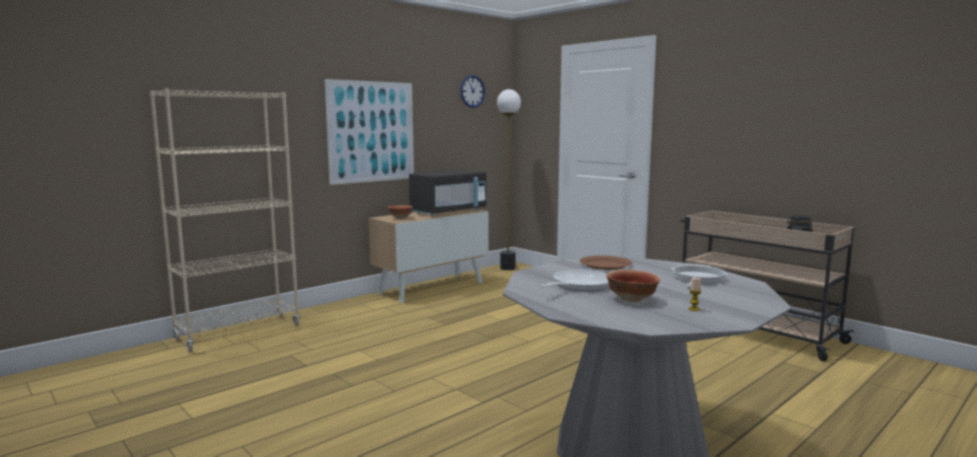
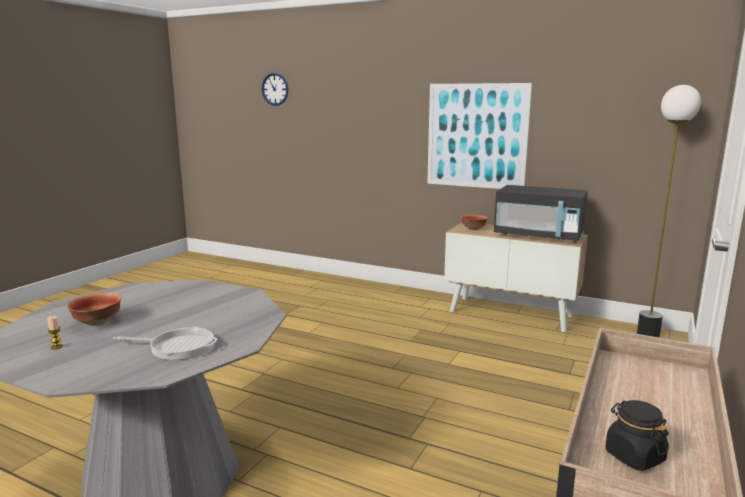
camera: 70 degrees right, 5 degrees up
beige bookcase [150,89,300,352] -> none
wall clock [460,75,485,108] -> wall clock moved to [262,73,288,106]
frying pan [540,270,609,291] -> none
brown plate [580,255,632,270] -> none

